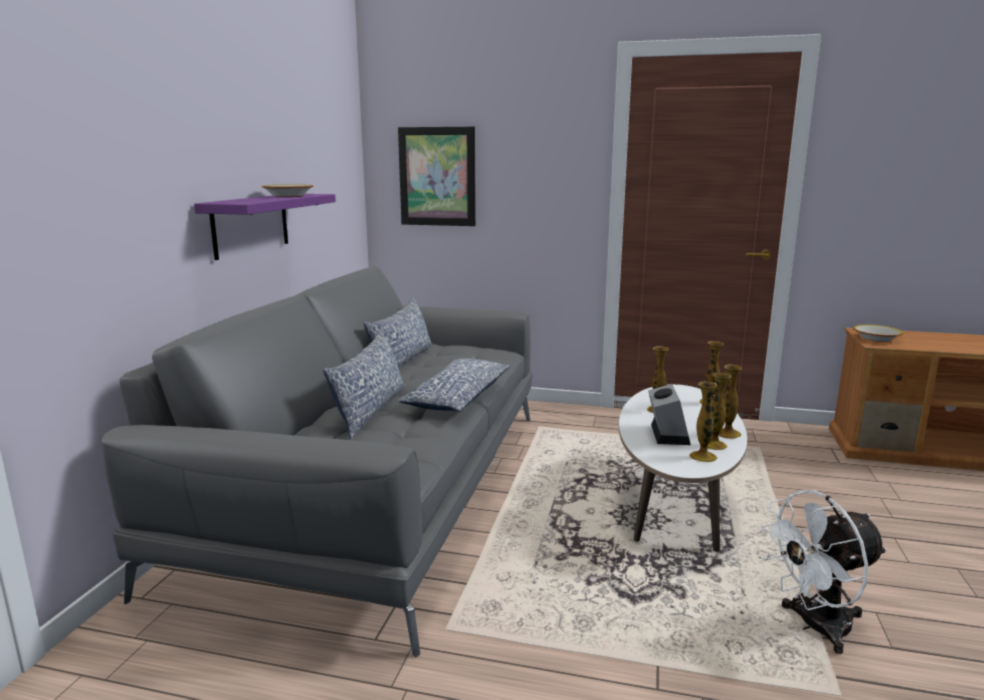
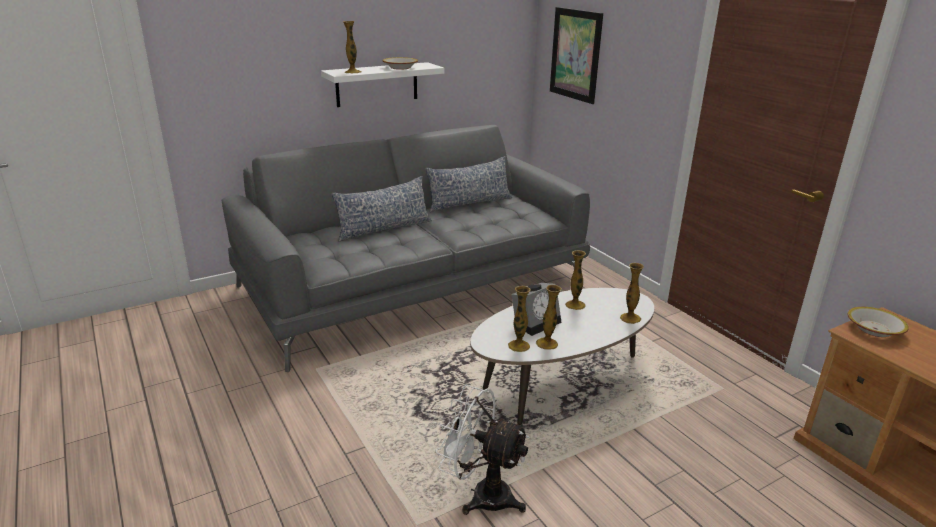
camera: 45 degrees right, 10 degrees up
purple shelf [194,194,336,260] -> white shelf [321,62,444,107]
pillow [398,358,510,412] -> none
vase [719,364,742,439] -> vase moved to [343,21,361,73]

